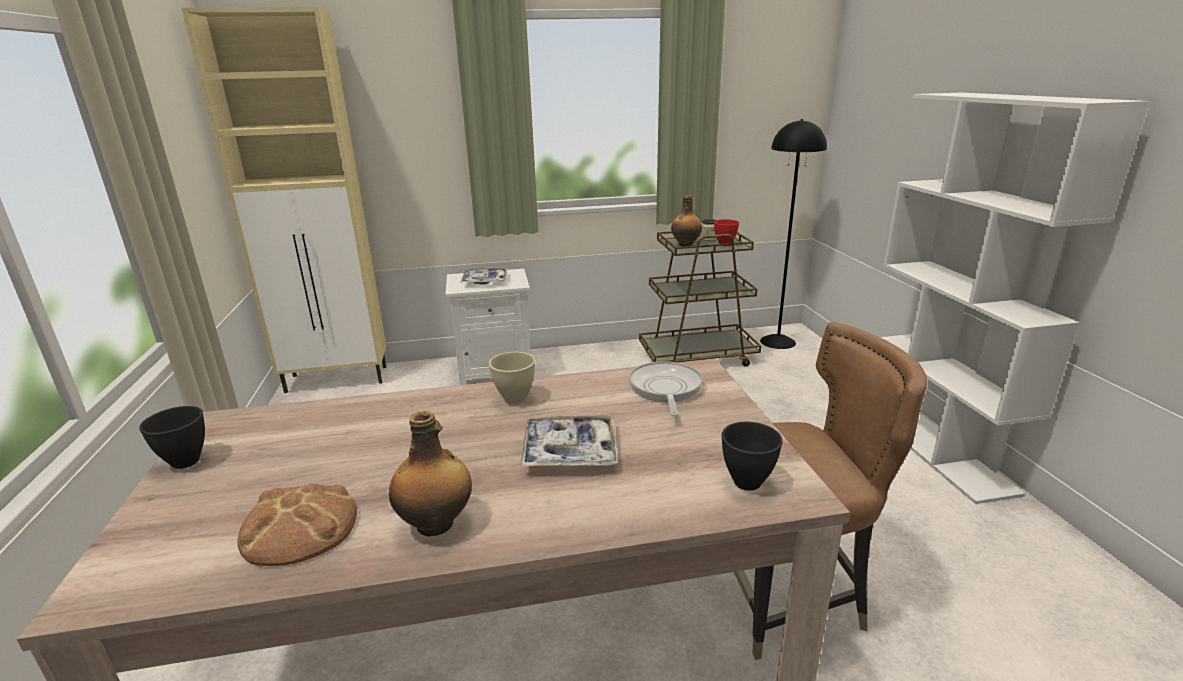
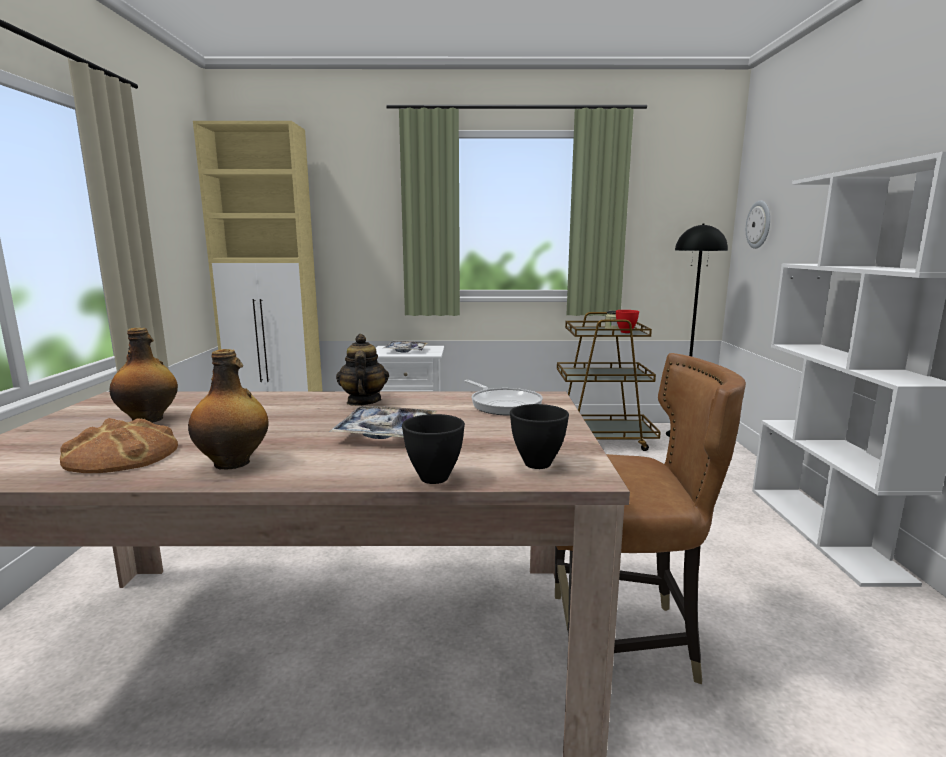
camera: 10 degrees right, 10 degrees down
black bowl [139,406,205,469] -> black bowl moved to [402,414,465,484]
beige bowl [489,352,535,404] -> teapot [336,334,389,406]
frying pan [629,361,703,416] -> frying pan turned 135 degrees clockwise [464,380,543,416]
bottle [671,195,702,247] -> bottle moved to [109,328,178,423]
none -> wall clock [746,200,770,249]

